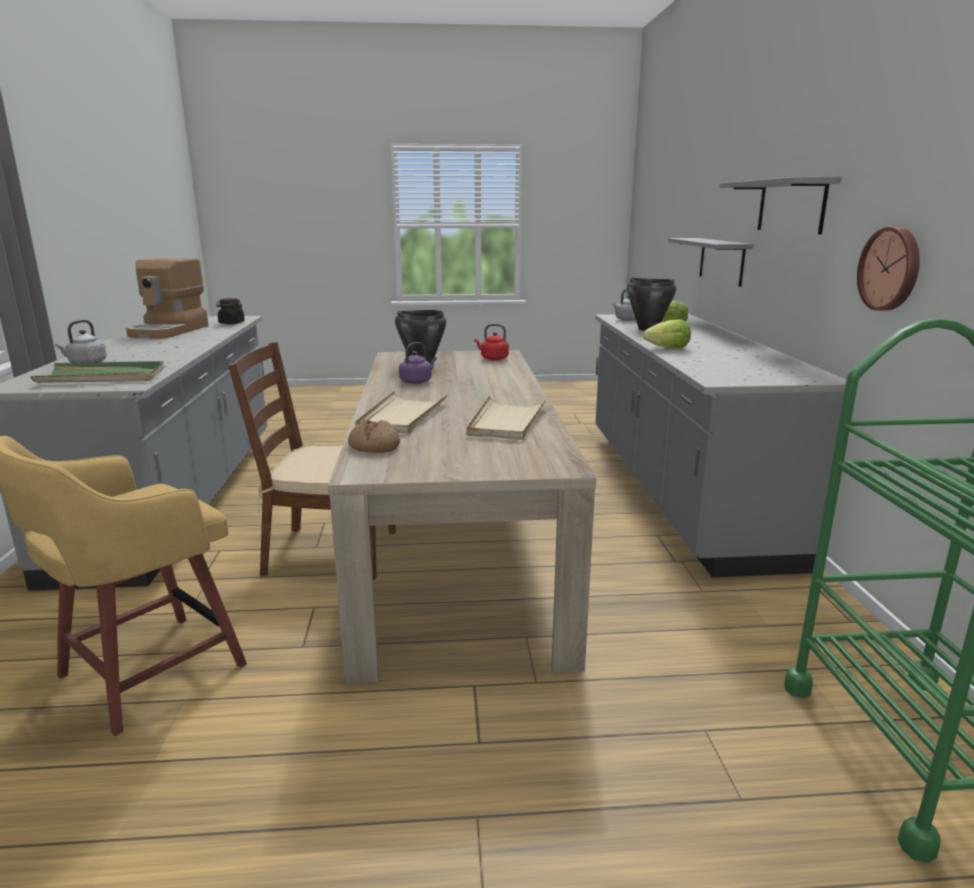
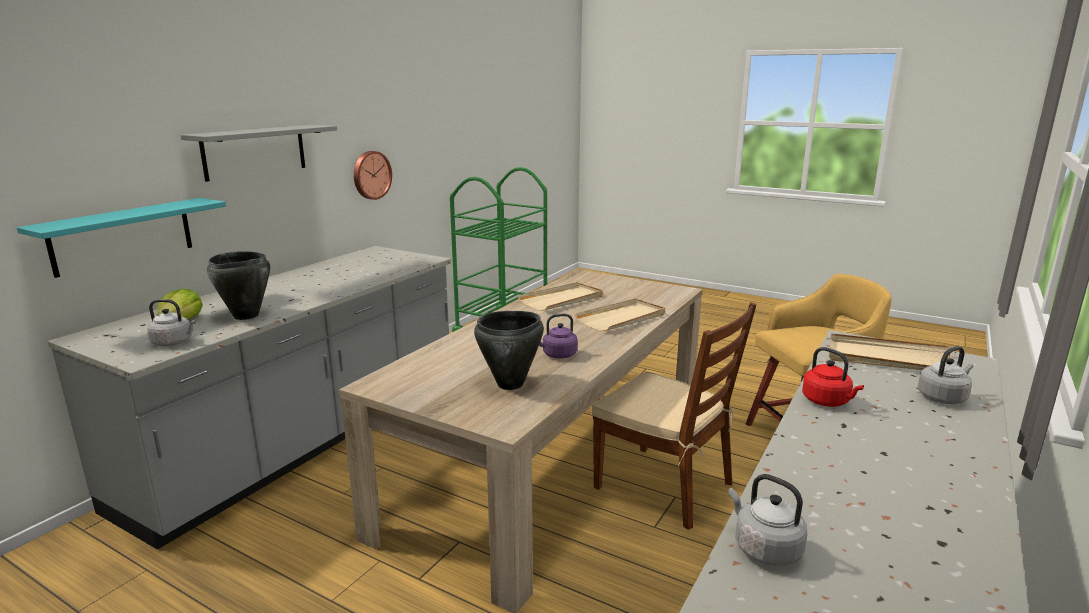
camera: 145 degrees left, 0 degrees up
green tray [30,361,164,383] -> beige tray [829,333,951,370]
coffee machine [126,258,208,339] -> none
black jar [216,298,245,324] -> grey kettle [728,474,807,566]
bread [348,419,400,453] -> none
red kettle [474,324,509,360] -> red kettle moved to [802,347,864,407]
lettuce [643,319,691,349] -> none
grey shelf [668,238,753,287] -> turquoise shelf [17,198,226,278]

